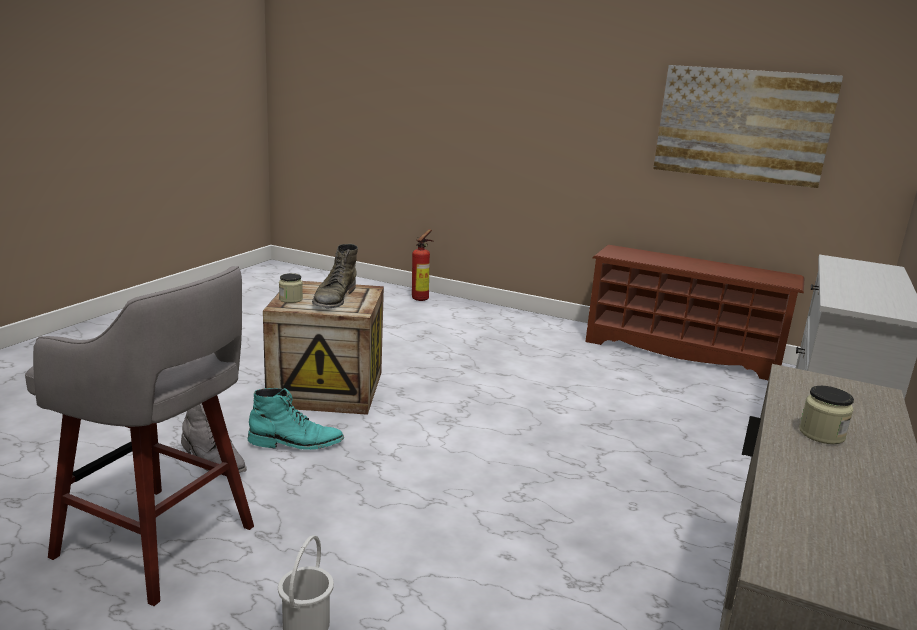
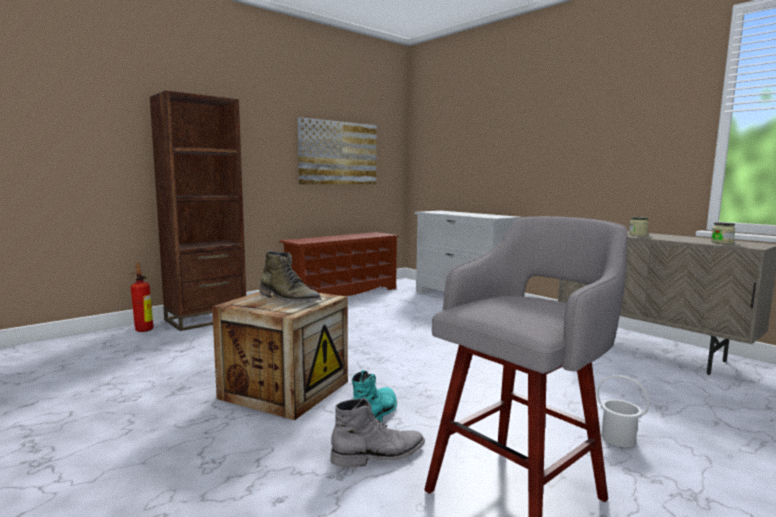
camera: 65 degrees left, 10 degrees down
jar [279,273,303,303] -> jar moved to [711,222,735,244]
none -> brown bookcase [150,91,246,331]

